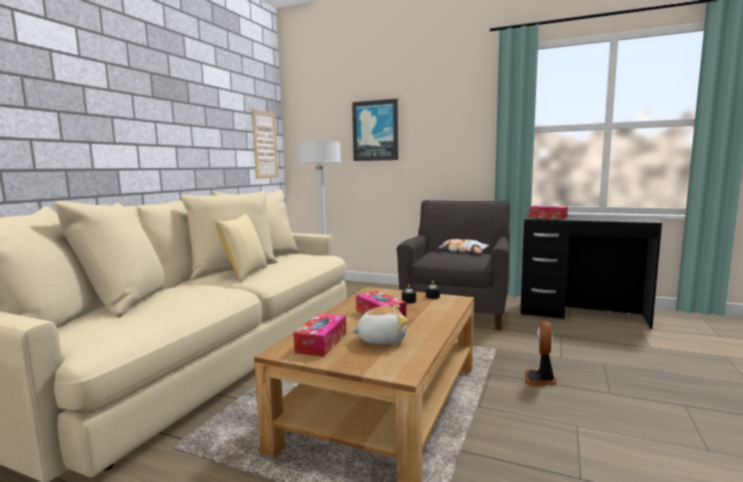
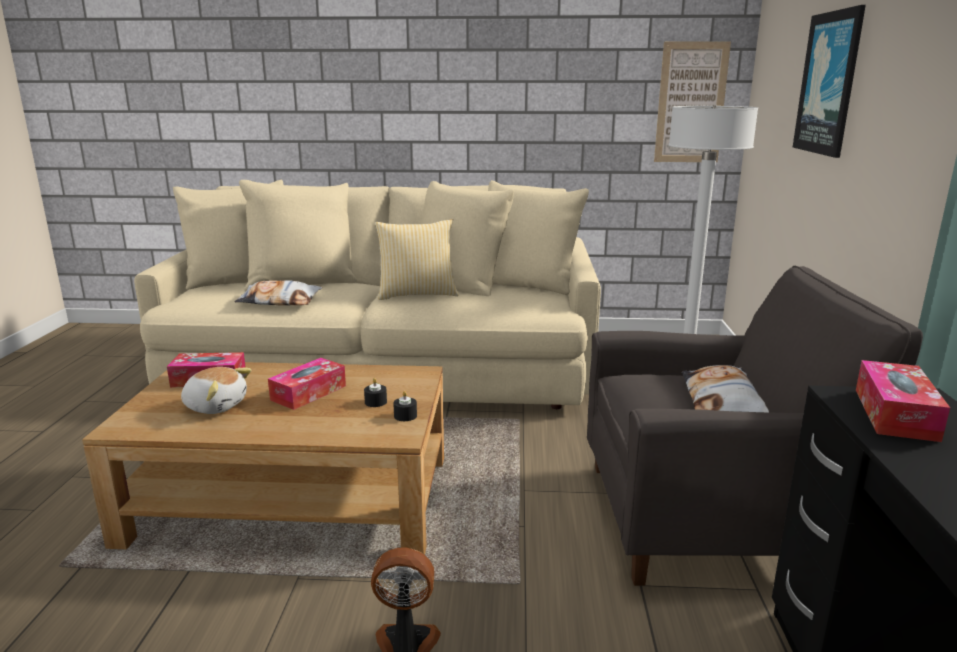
camera: 70 degrees right, 10 degrees up
plush toy [350,305,408,345] -> plush toy turned 45 degrees counterclockwise [181,367,251,414]
none -> pillow [234,280,322,305]

